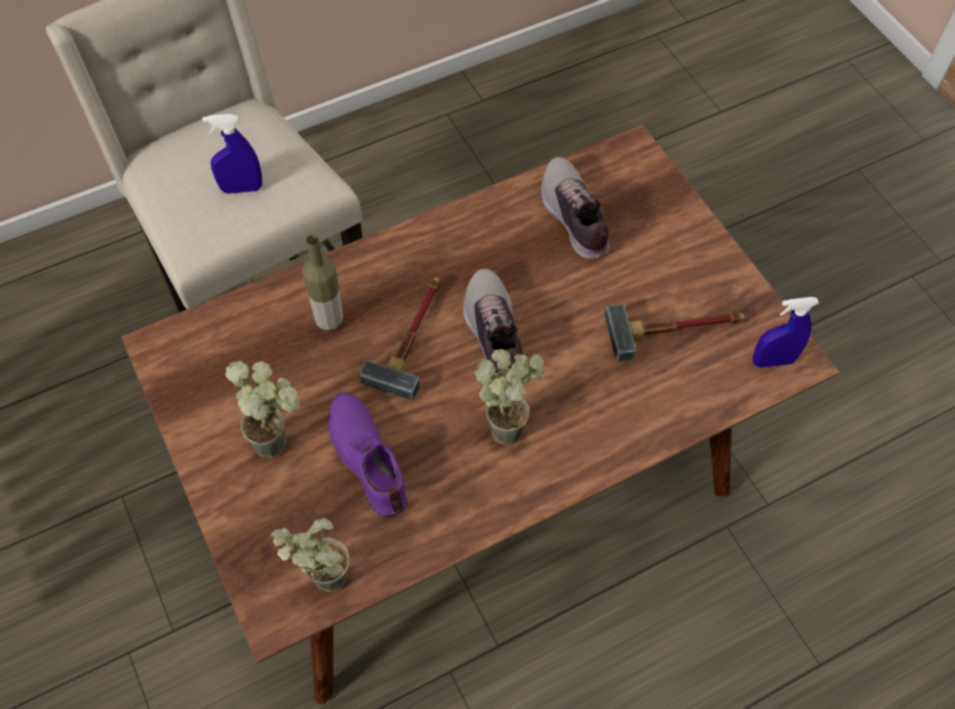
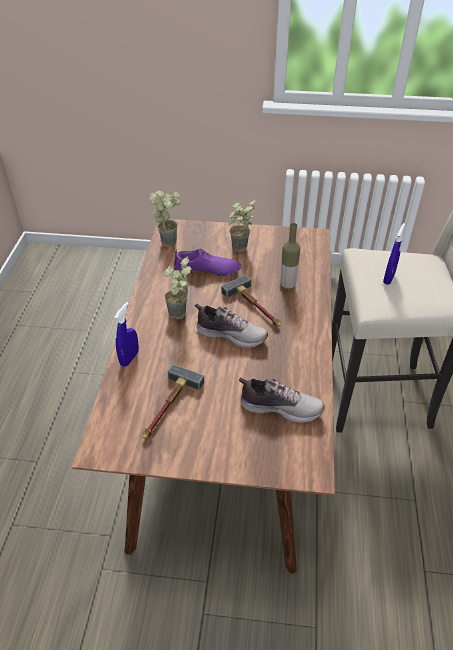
camera: 125 degrees right, 15 degrees down
blue spray bottle [753,297,819,368] -> blue spray bottle moved to [114,302,139,367]

